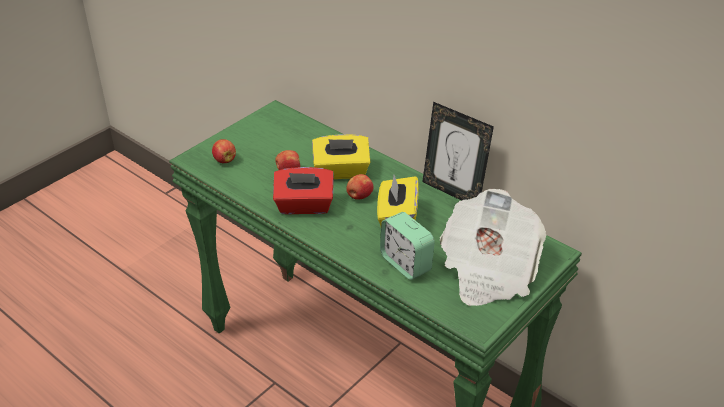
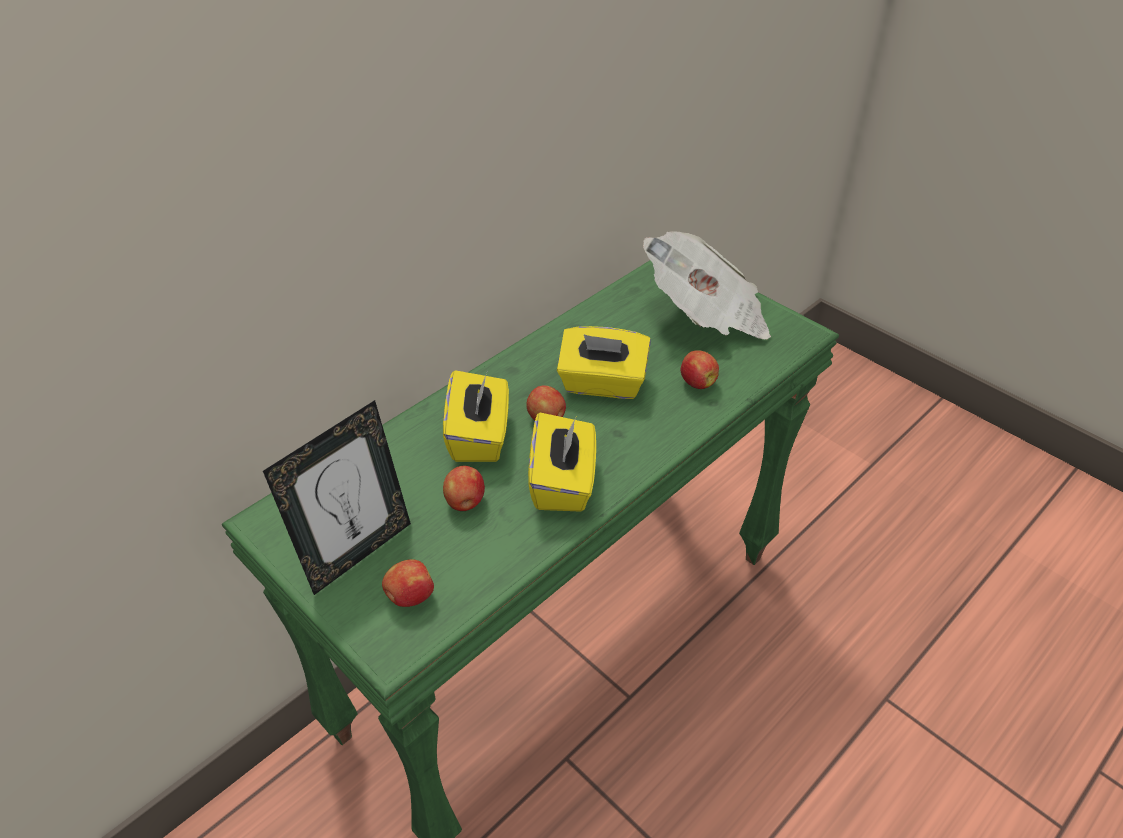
camera: 85 degrees left, 5 degrees up
red tissue box [273,167,334,214] -> yellow tissue box [528,413,596,512]
alarm clock [380,212,435,280] -> apple [681,350,719,389]
picture frame [422,102,494,201] -> picture frame moved to [263,400,411,595]

